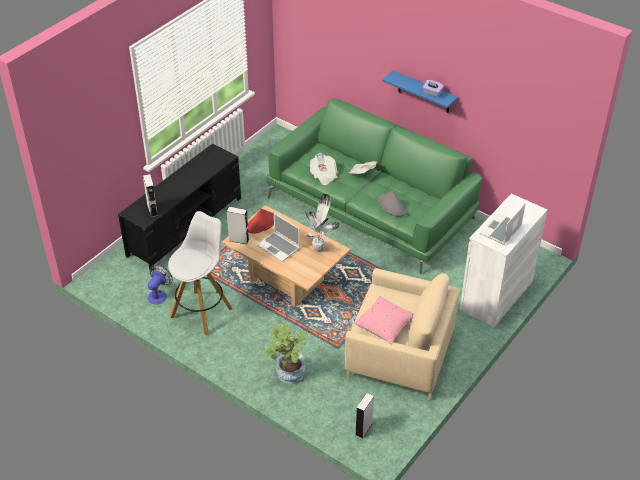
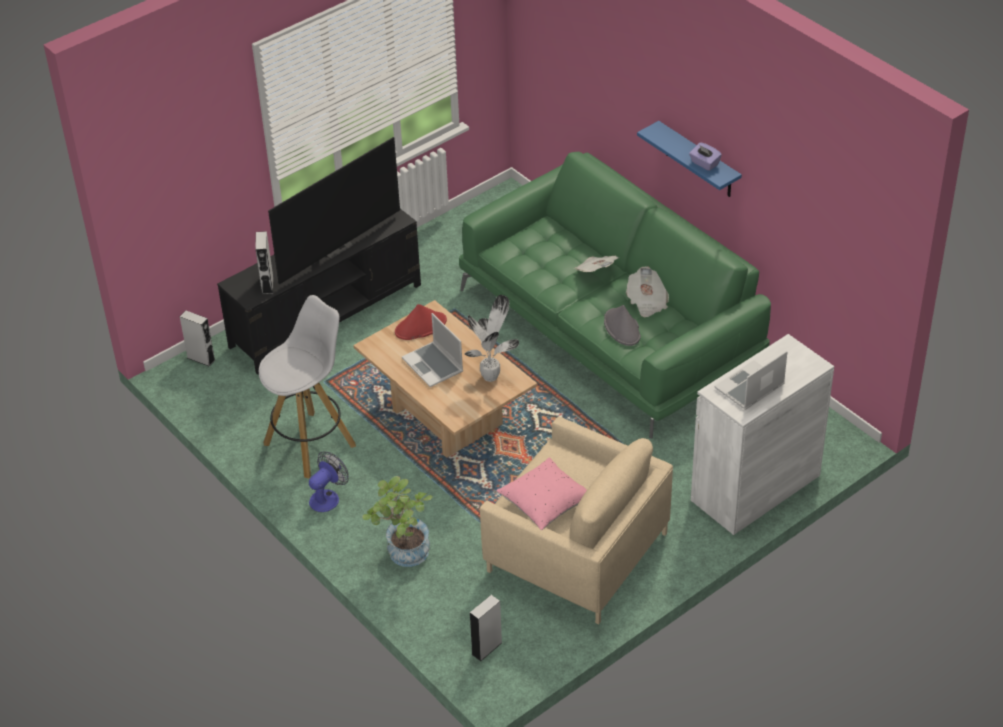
camera: 15 degrees right, 0 degrees up
fan [148,265,173,304] -> fan moved to [309,452,349,512]
grey speaker [227,207,249,244] -> grey speaker moved to [180,311,215,367]
newspaper [310,153,338,185] -> newspaper moved to [626,266,669,317]
none -> television [268,137,400,284]

